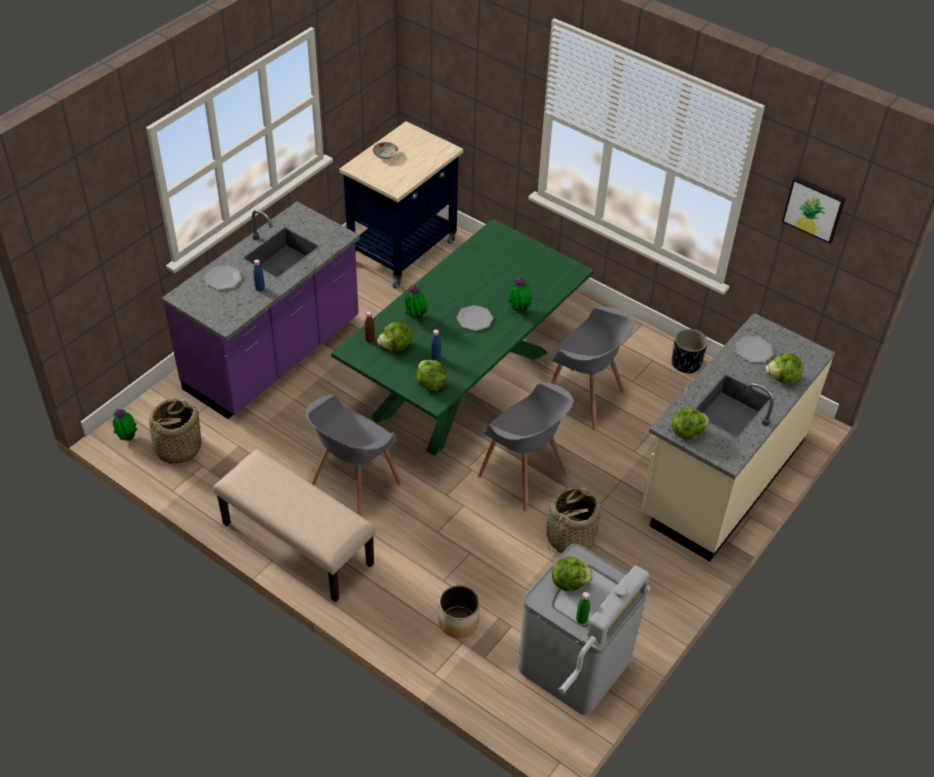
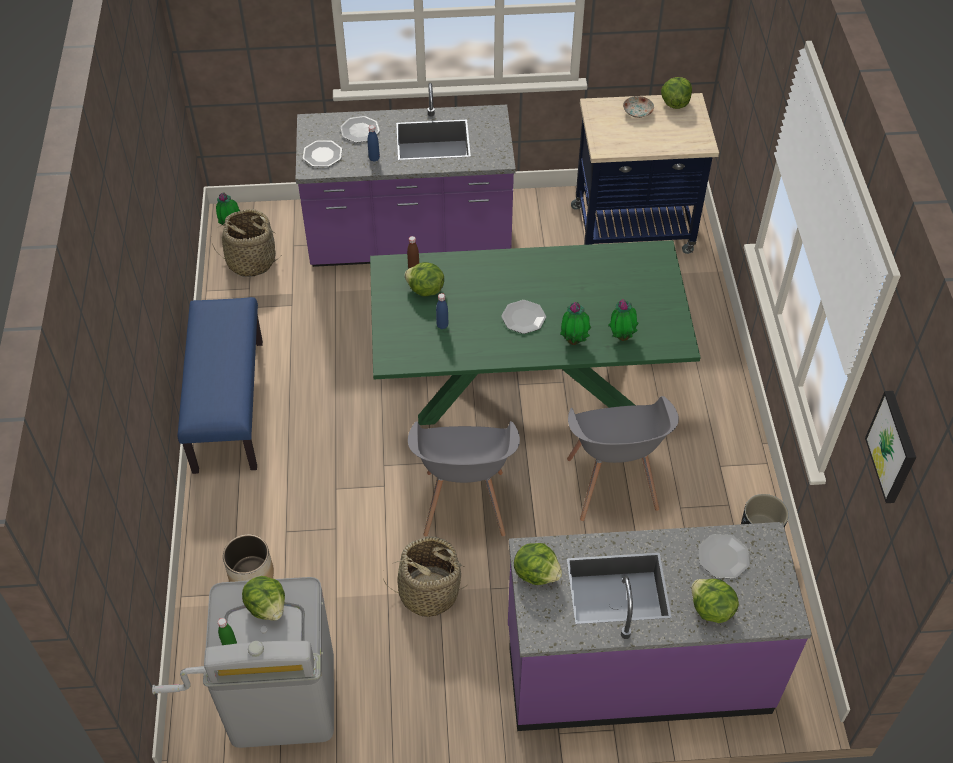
camera: 50 degrees right, 5 degrees up
beige bench [213,449,375,602] -> blue bench [178,297,263,474]
grey chair [306,395,401,516] -> none
potted plant [405,285,428,319] -> potted plant moved to [608,299,638,341]
lettuce [416,360,447,390] -> lettuce moved to [661,77,692,109]
beige counter [640,313,835,561] -> purple counter [508,522,812,731]
none -> plate [303,140,342,167]

